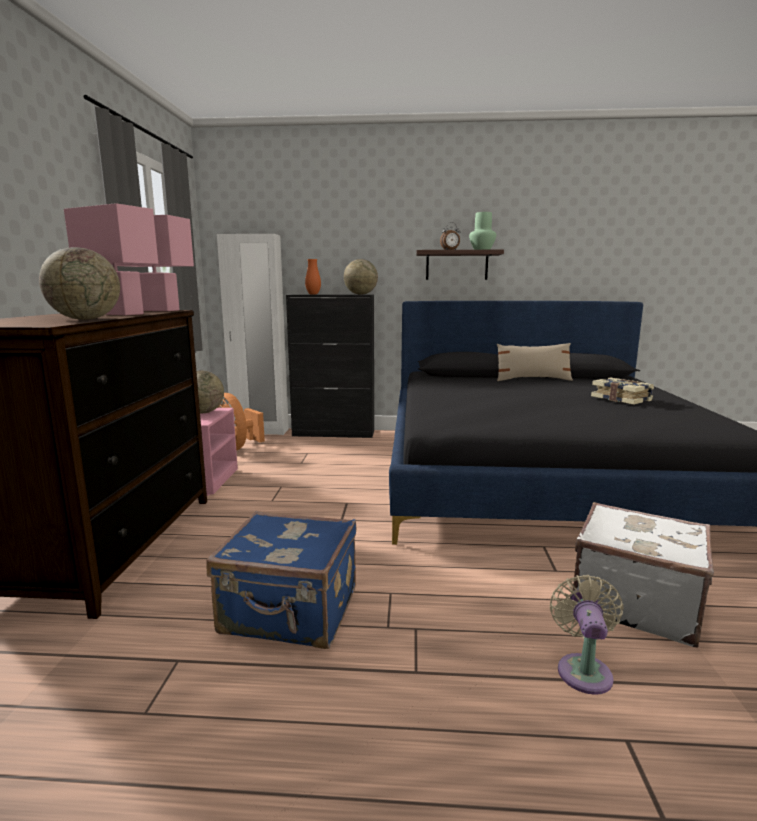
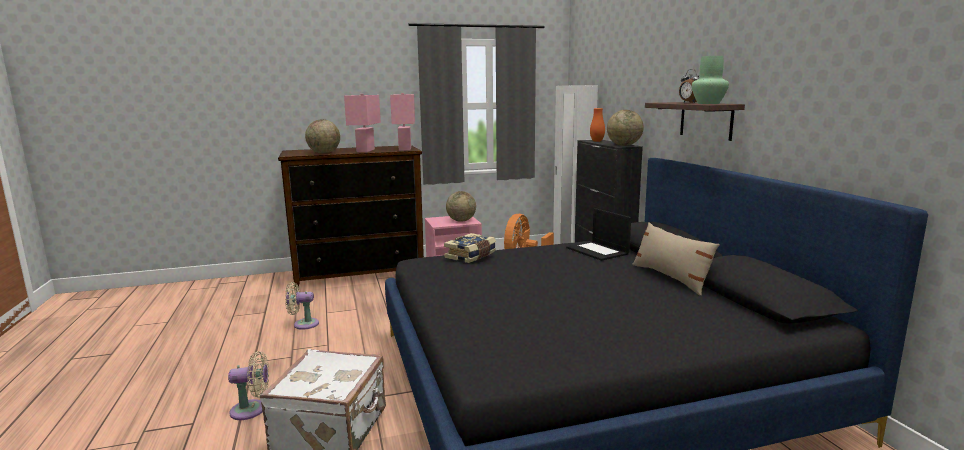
camera: 70 degrees right, 0 degrees up
blue suitcase [206,511,356,649] -> beige fan [285,282,319,330]
book [591,377,654,405] -> book moved to [444,233,496,263]
none -> laptop [566,208,631,261]

